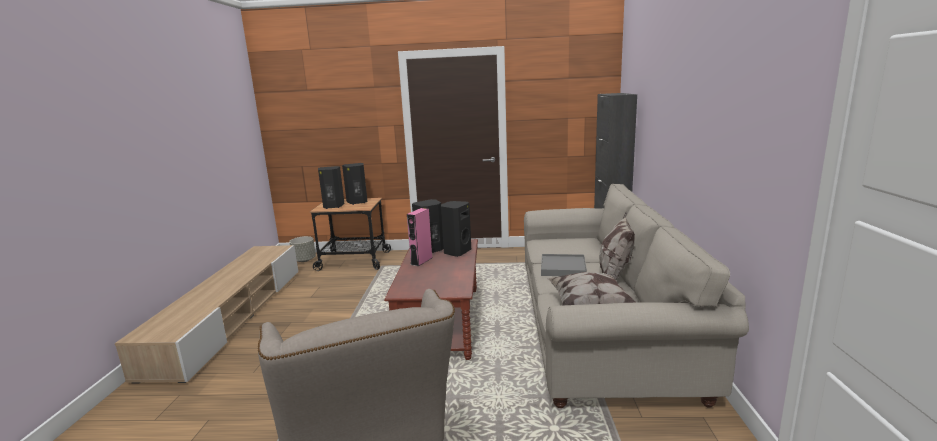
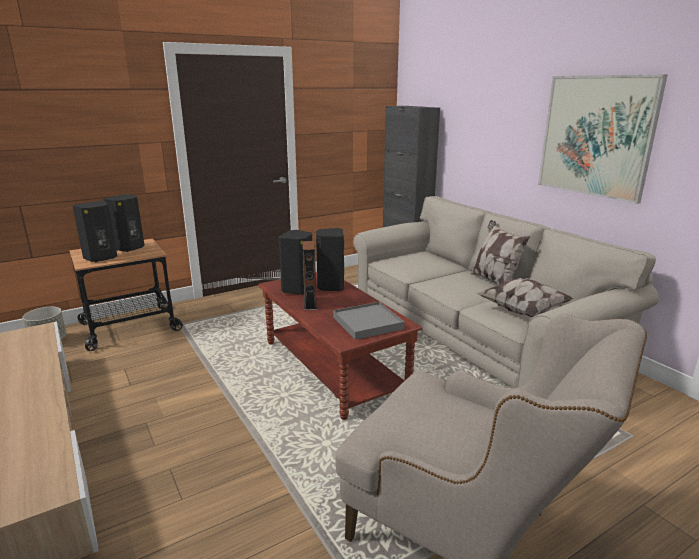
camera: 35 degrees left, 5 degrees up
pink speaker [407,208,432,266] -> brown speaker [302,241,317,310]
grey tray [541,254,587,276] -> grey tray moved to [333,302,404,340]
none -> picture [538,75,667,204]

